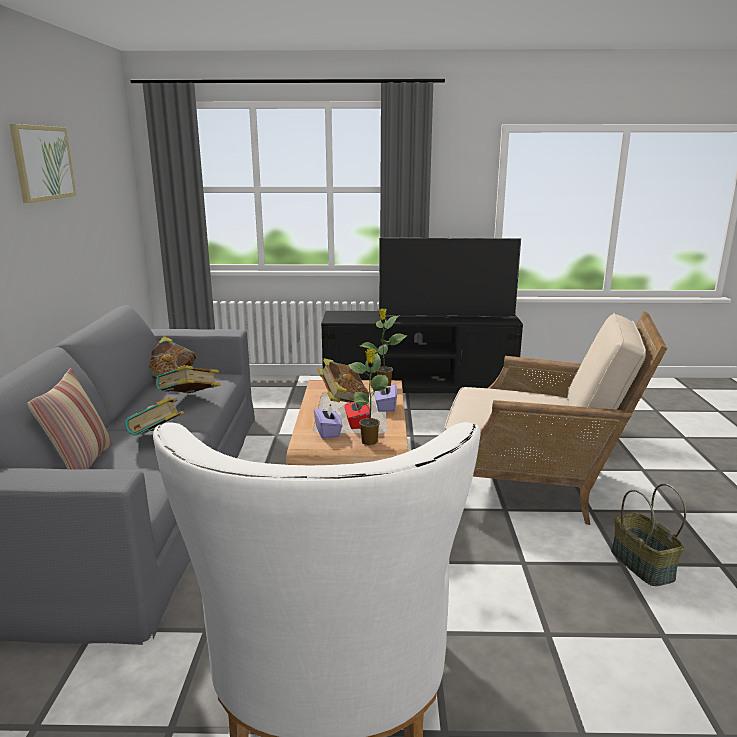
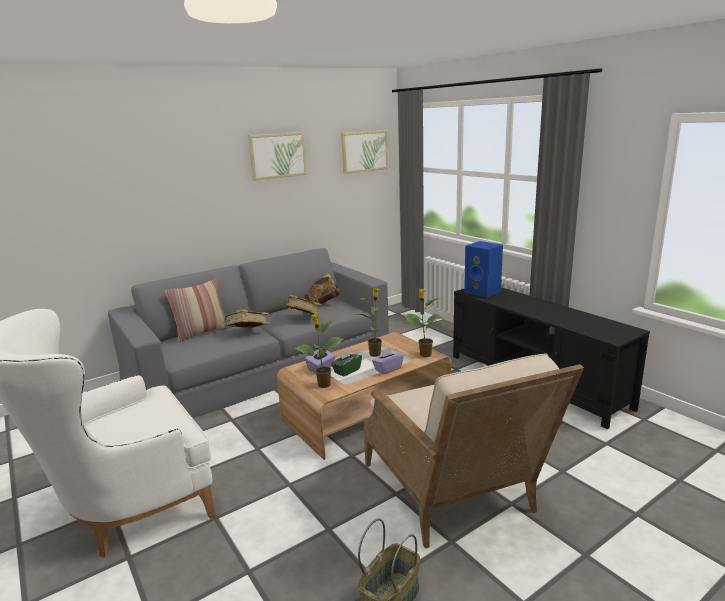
camera: 55 degrees right, 0 degrees up
book [317,358,369,403] -> potted plant [355,288,394,357]
red tissue box [344,397,370,429] -> green tissue box [331,349,362,377]
television [379,236,521,317] -> none
none -> picture [341,130,388,174]
none -> blue speaker [464,241,503,298]

